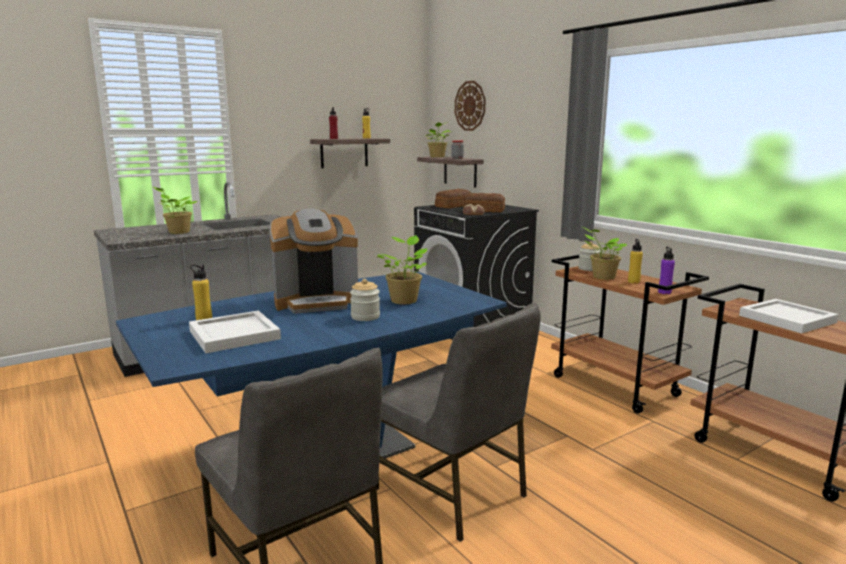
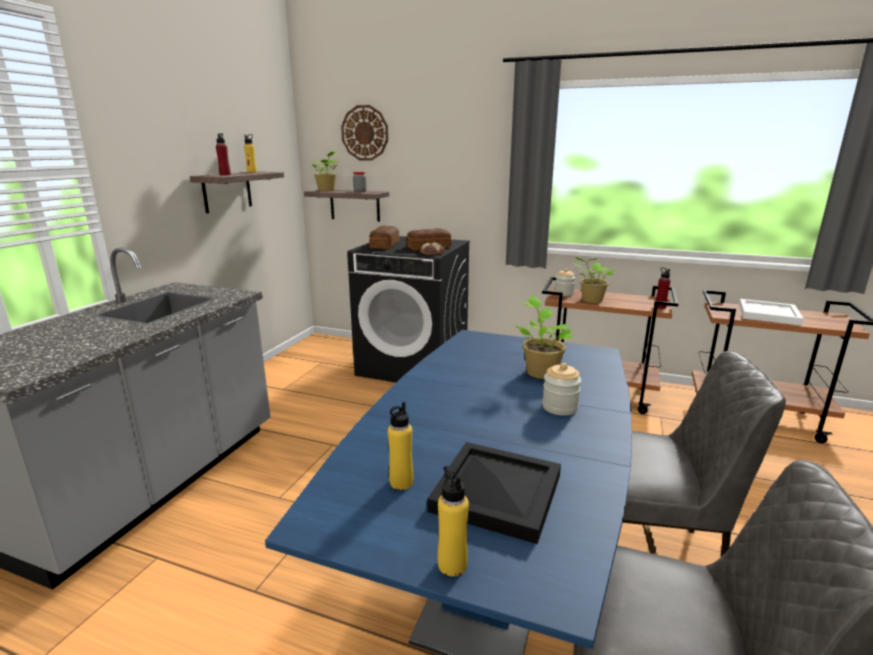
camera: 35 degrees left, 5 degrees up
potted plant [153,187,198,234] -> none
white tray [189,310,281,353] -> black tray [427,442,561,544]
coffee machine [270,209,358,314] -> none
yellow bottle [628,239,643,284] -> yellow bottle moved to [438,466,469,576]
purple bottle [658,247,675,294] -> red bottle [656,267,670,309]

